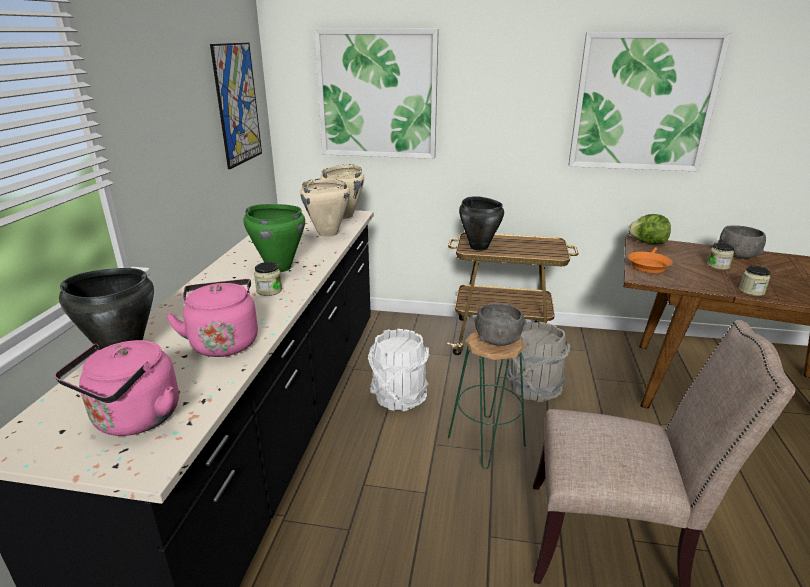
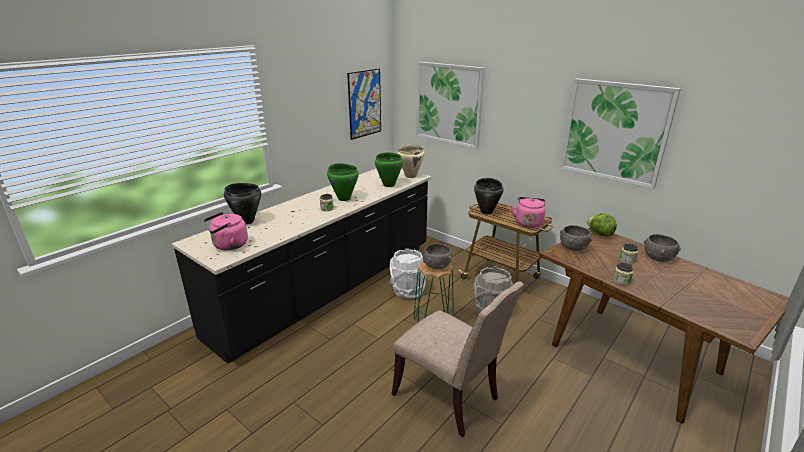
camera: 30 degrees right, 0 degrees up
pink kettle [166,279,258,357] -> pink kettle moved to [511,197,546,228]
beige cooking pot [300,179,350,237] -> green cooking pot [375,153,403,187]
orange frying pan [628,247,673,273] -> grey bowl [560,225,592,251]

